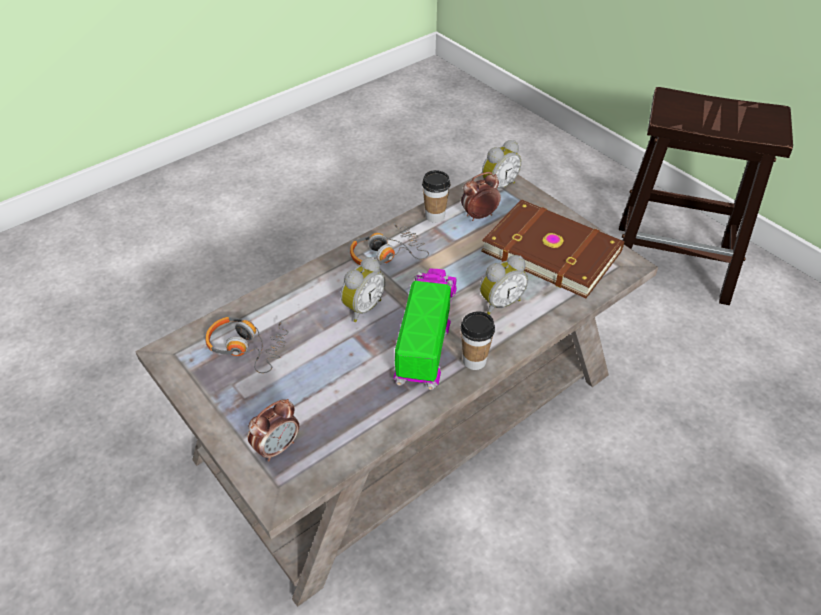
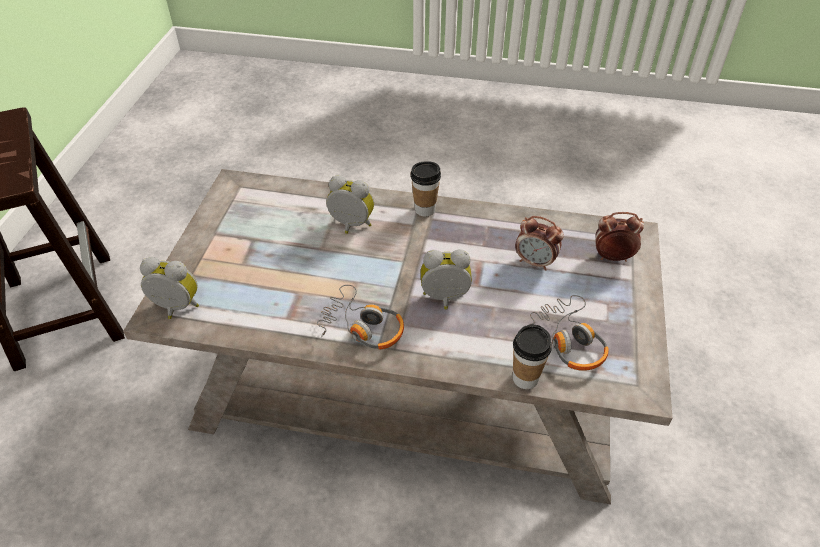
camera: 130 degrees left, 0 degrees up
toy truck [393,269,457,390] -> none
cup [422,170,450,223] -> cup moved to [513,325,552,389]
alarm clock [461,172,501,221] -> alarm clock moved to [515,216,564,270]
brown book [481,199,624,298] -> none

